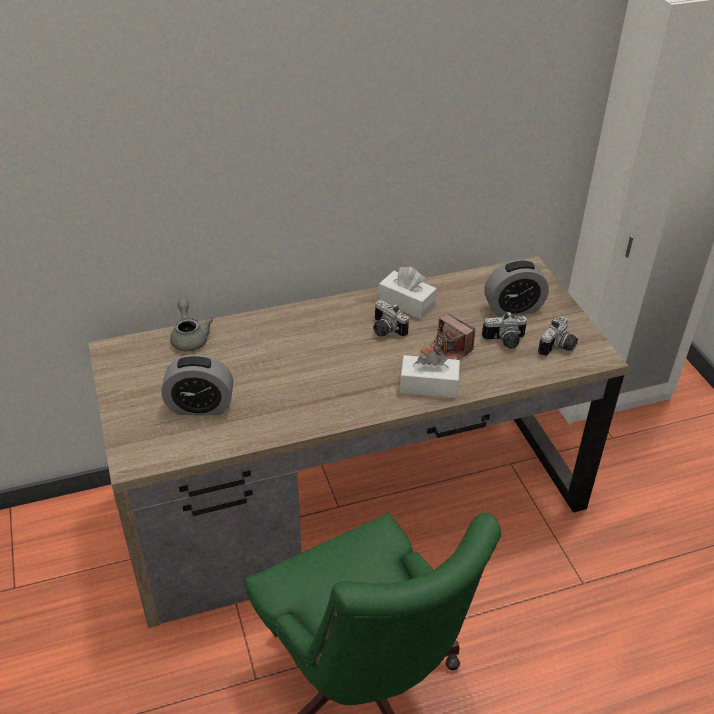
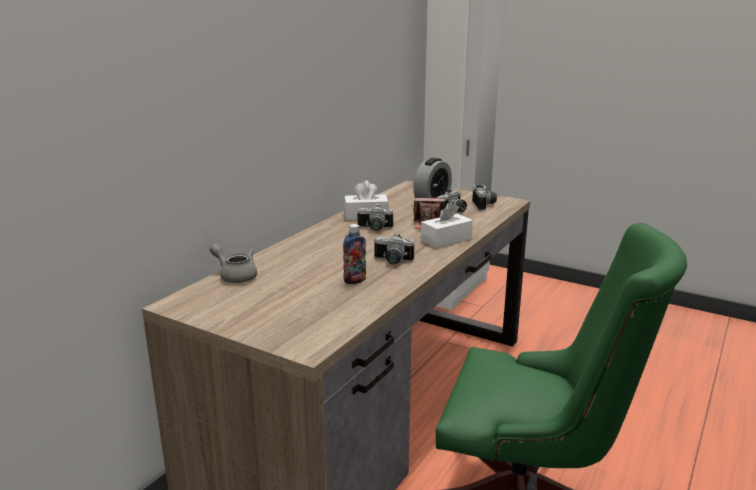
camera: 40 degrees left, 20 degrees down
alarm clock [161,354,233,415] -> none
none -> bottle [343,224,366,284]
none -> camera [374,232,414,264]

